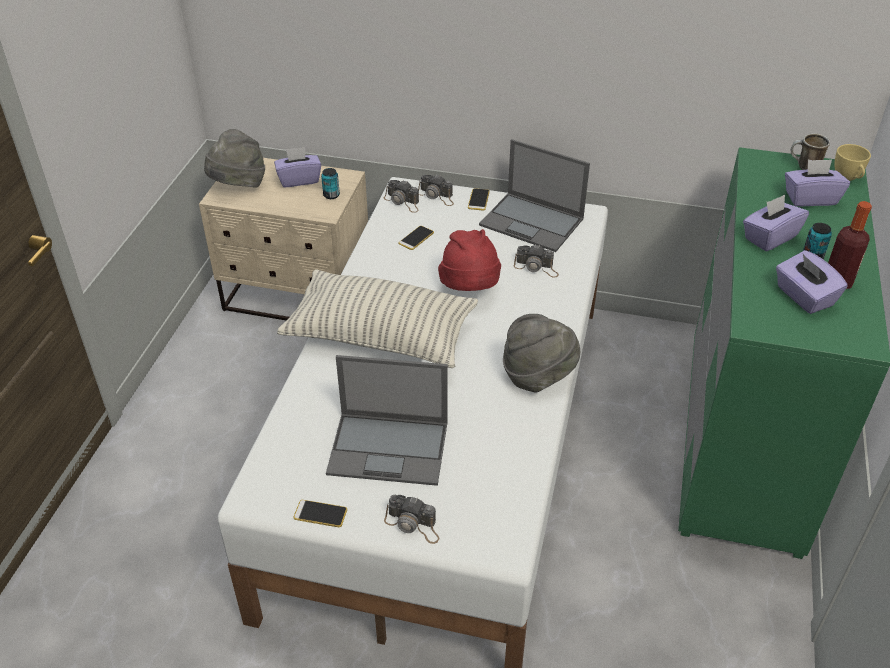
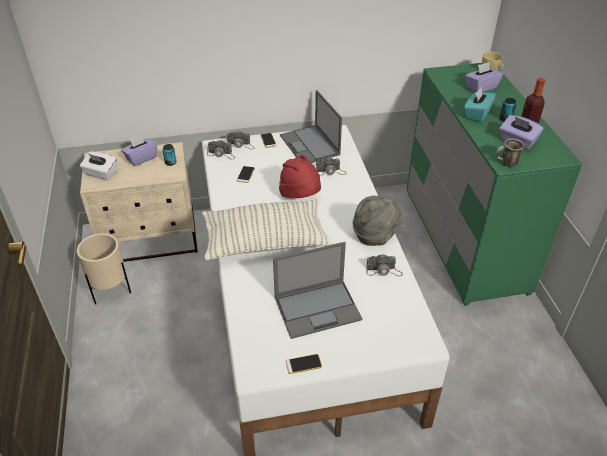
camera: 25 degrees left, 0 degrees up
grey hat [204,129,265,188] -> white tissue box [80,151,117,180]
camera [384,495,439,544] -> camera moved to [366,254,403,277]
laptop [479,139,590,252] -> laptop turned 60 degrees clockwise [280,90,342,163]
purple tissue box [743,194,809,251] -> turquoise tissue box [464,87,496,123]
mug [791,133,830,170] -> mug moved to [496,139,524,167]
none -> beige planter [77,233,131,305]

